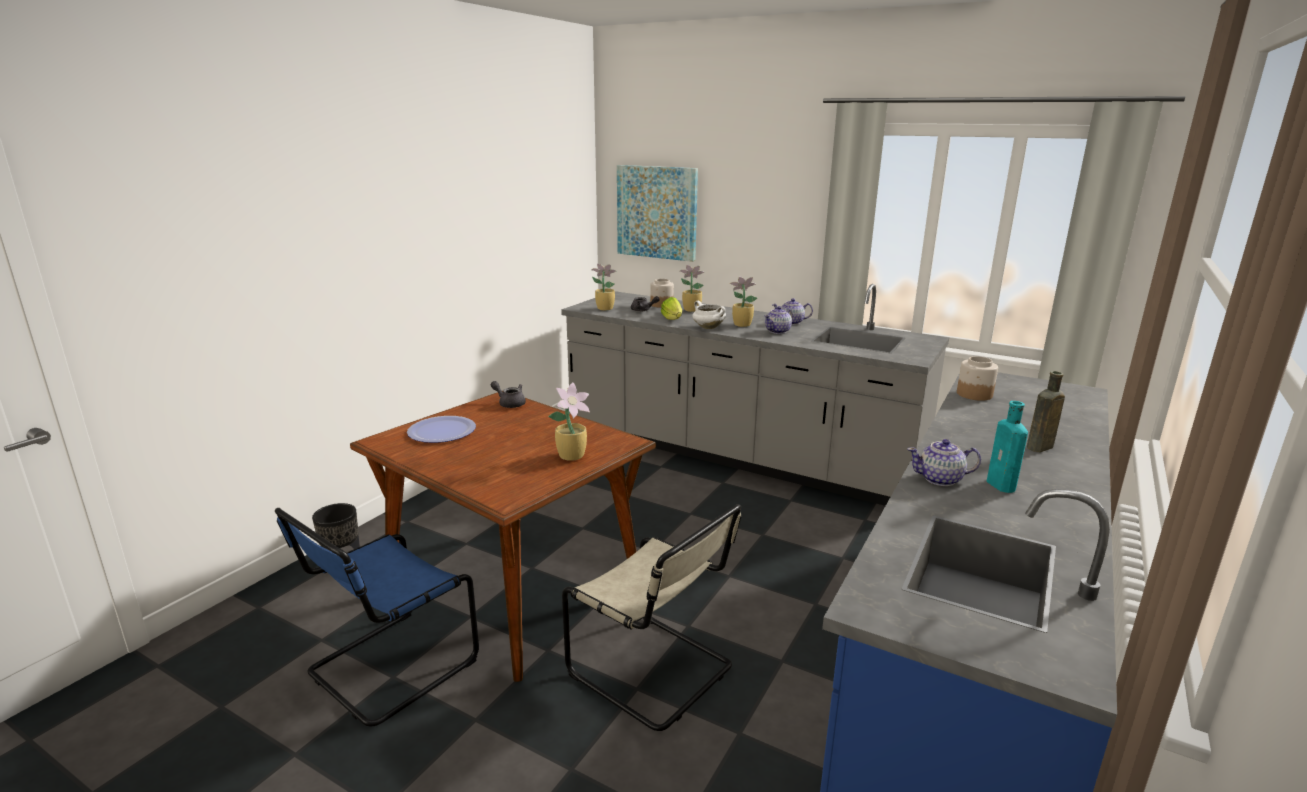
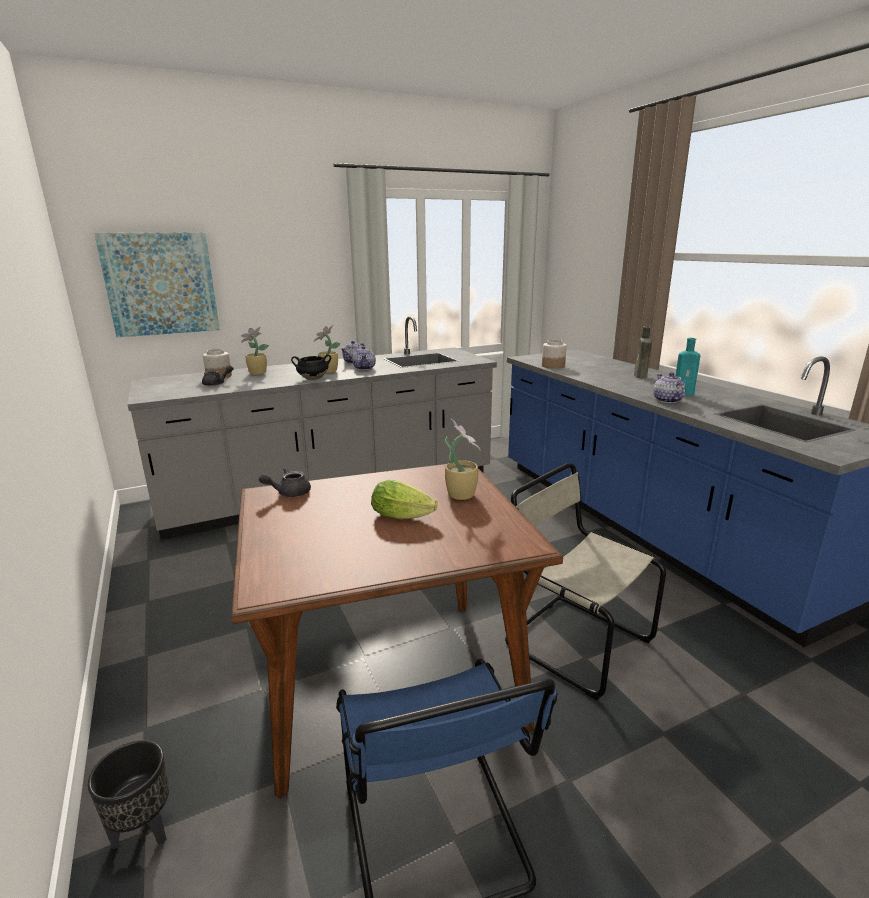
camera: 55 degrees left, 0 degrees up
plate [407,416,476,443] -> none
beige chair [562,504,742,731] -> beige chair turned 120 degrees counterclockwise [505,463,666,700]
potted plant [591,264,617,310] -> none
lettuce [661,297,682,320] -> lettuce moved to [371,480,438,519]
white cooking pot [692,300,726,329] -> black cooking pot [291,354,331,380]
teapot [907,439,981,486] -> teapot turned 135 degrees clockwise [653,372,686,403]

